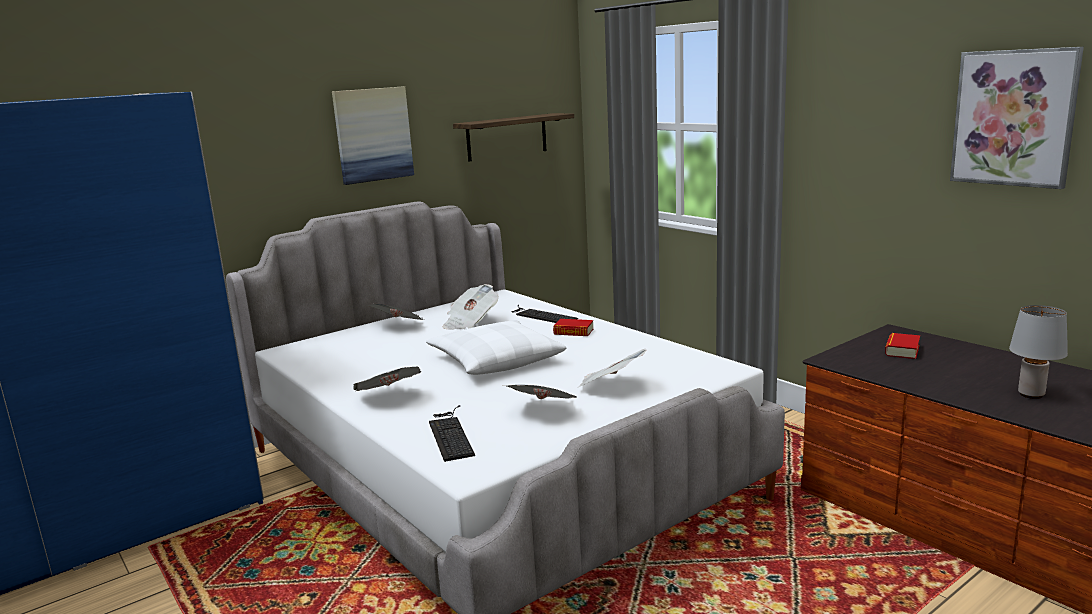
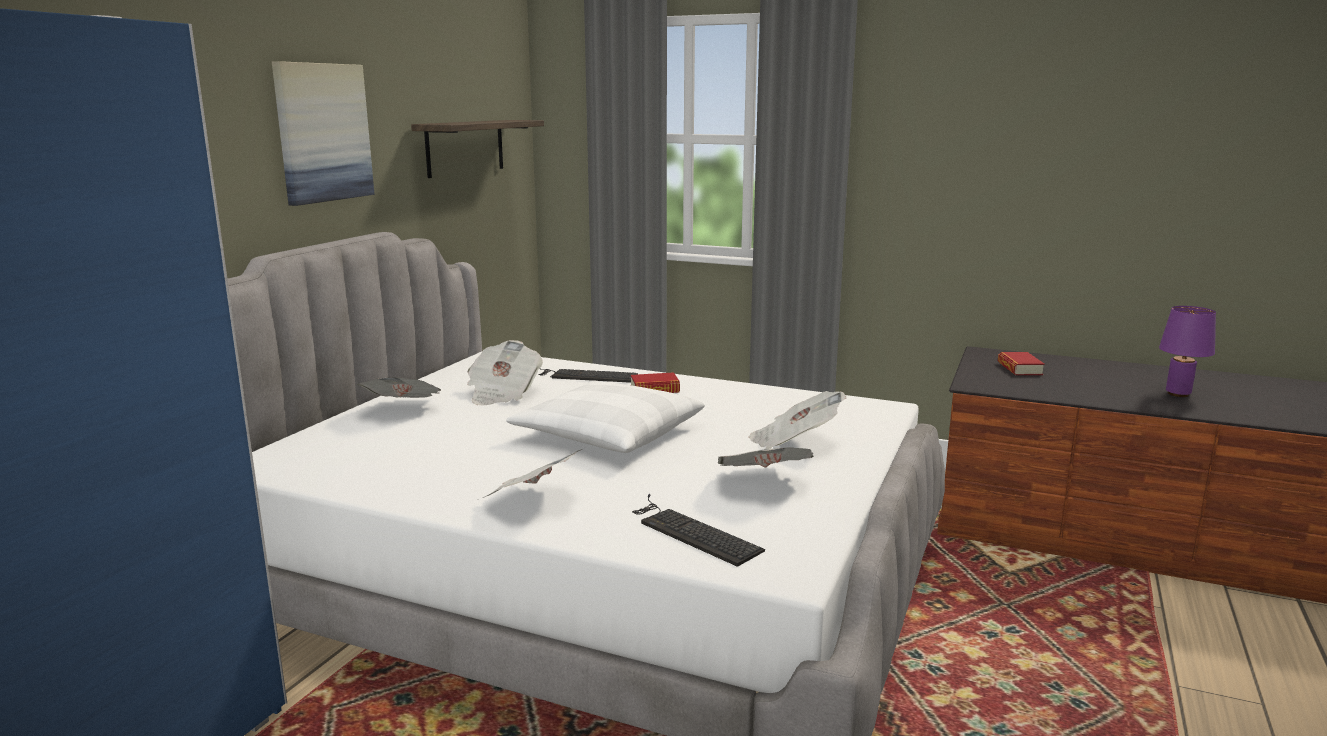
camera: 30 degrees left, 0 degrees up
picture [950,47,1084,189] -> none
grey table lamp [1009,305,1068,399] -> purple table lamp [1159,306,1216,397]

